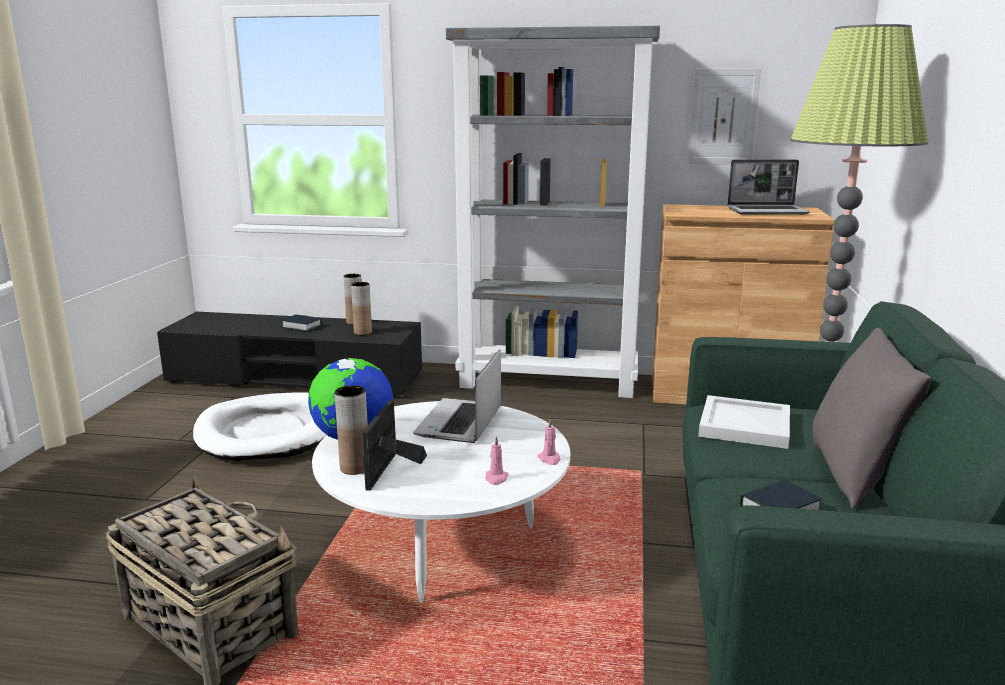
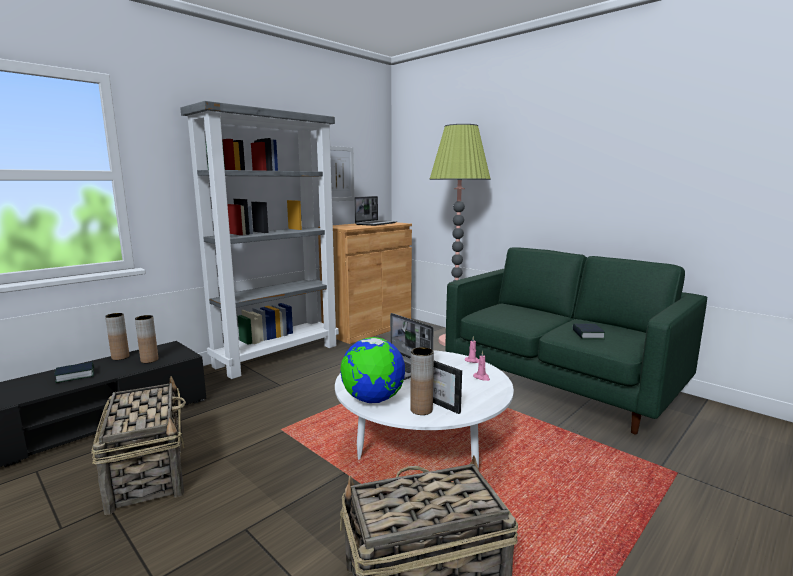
camera: 55 degrees left, 5 degrees down
white dog bed [193,392,327,461] -> basket [91,376,186,515]
white tray [698,395,790,449] -> none
grey pillow [813,328,931,509] -> none

